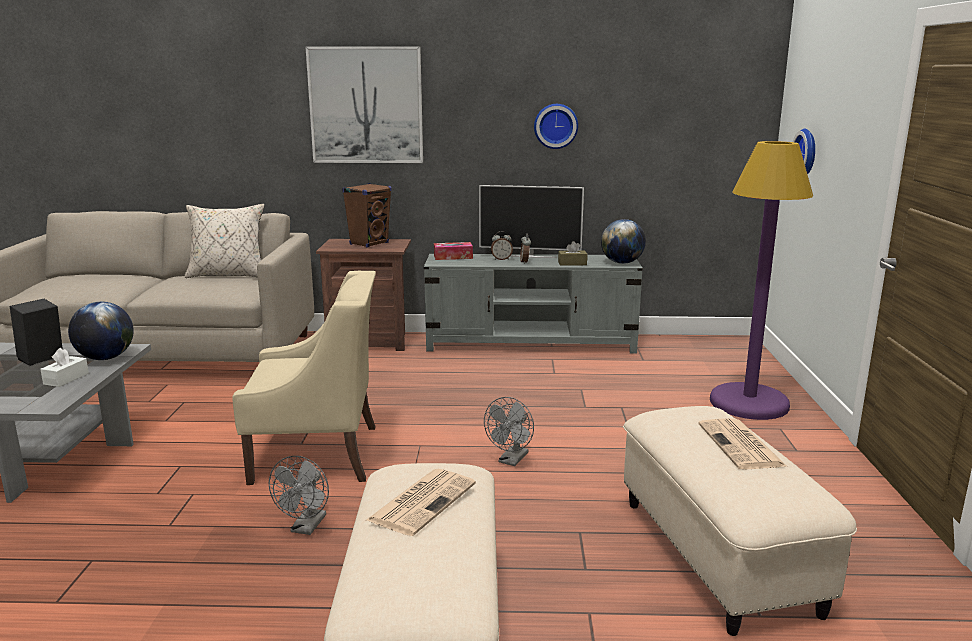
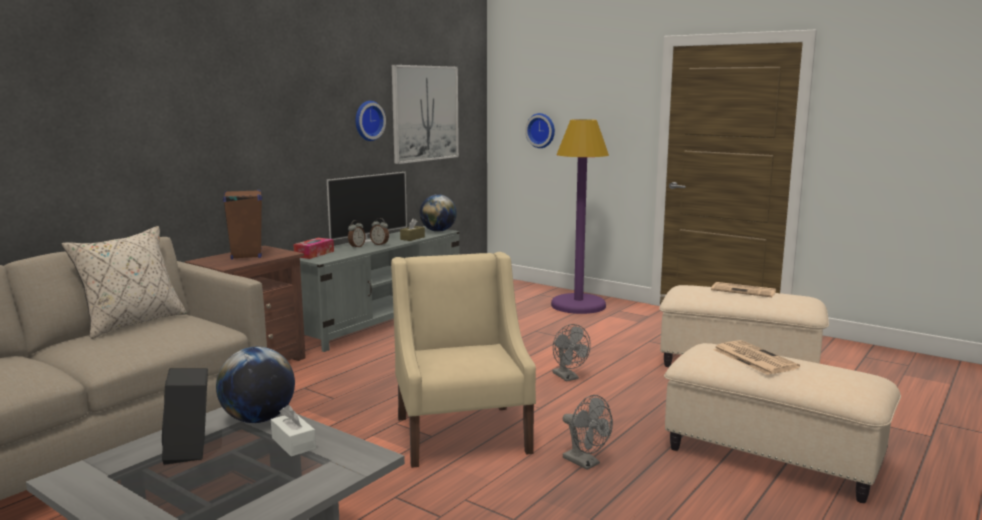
camera: 55 degrees left, 5 degrees down
beige armchair [232,271,376,485] -> beige armchair turned 45 degrees counterclockwise [391,252,536,468]
picture [306,46,423,163] -> picture moved to [392,65,459,164]

